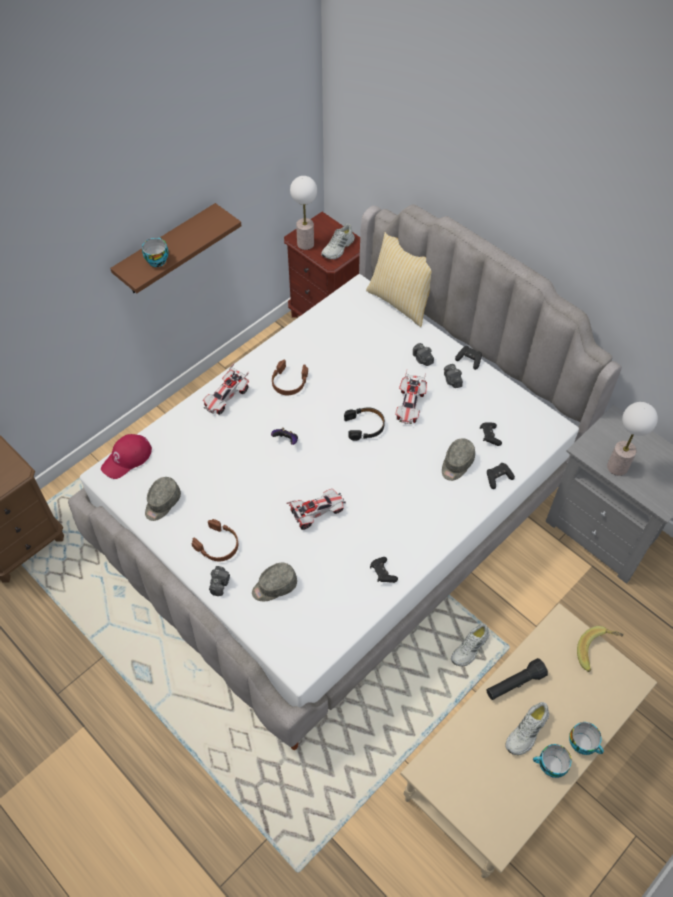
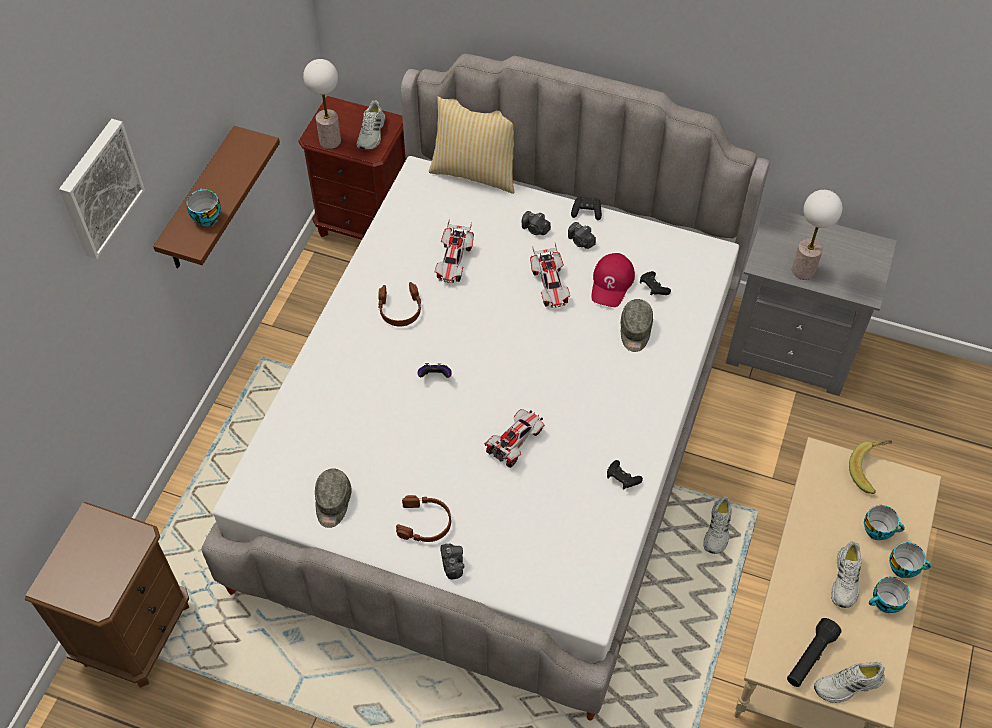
camera: 25 degrees left, 0 degrees up
red cap [101,434,152,479] -> red cap moved to [591,253,635,307]
toy car [203,363,249,415] -> toy car moved to [435,219,474,283]
grey cap [252,563,297,601] -> none
black headphones [344,407,385,441] -> none
black flashlight [486,658,548,700] -> black flashlight moved to [787,618,841,687]
black game controller [487,463,515,489] -> none
none -> picture [59,119,145,259]
none -> white shoe [814,662,885,703]
none -> cup [864,505,905,541]

